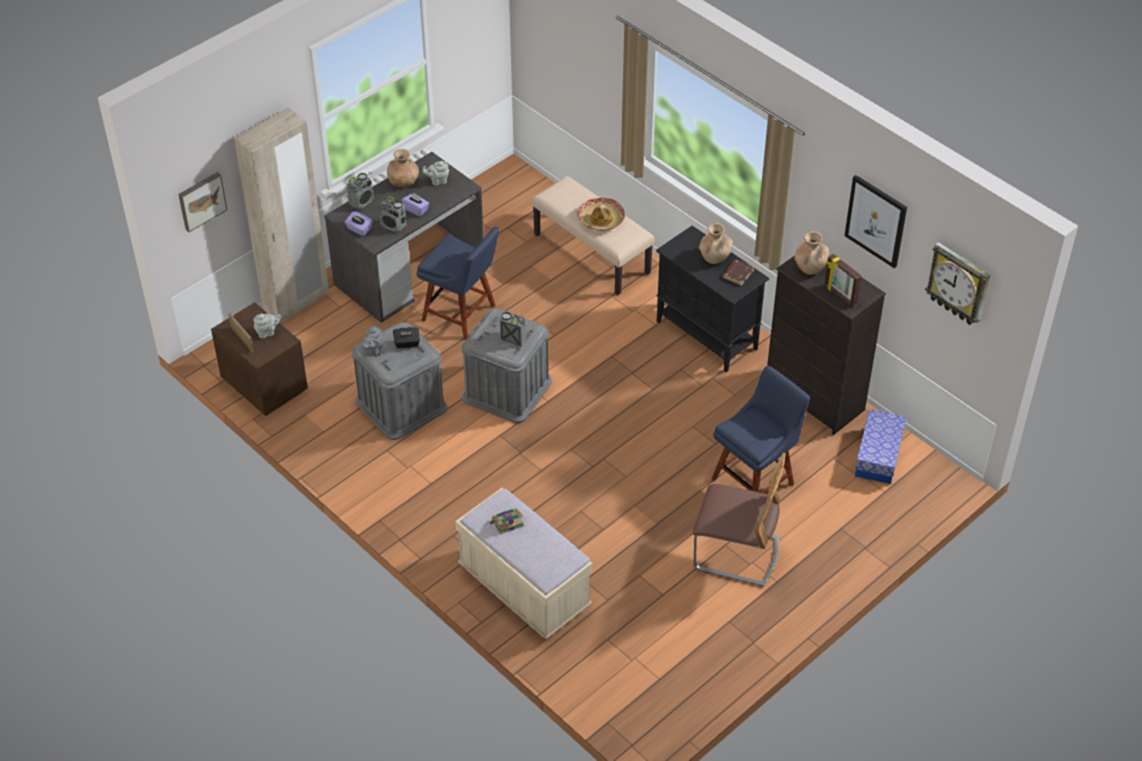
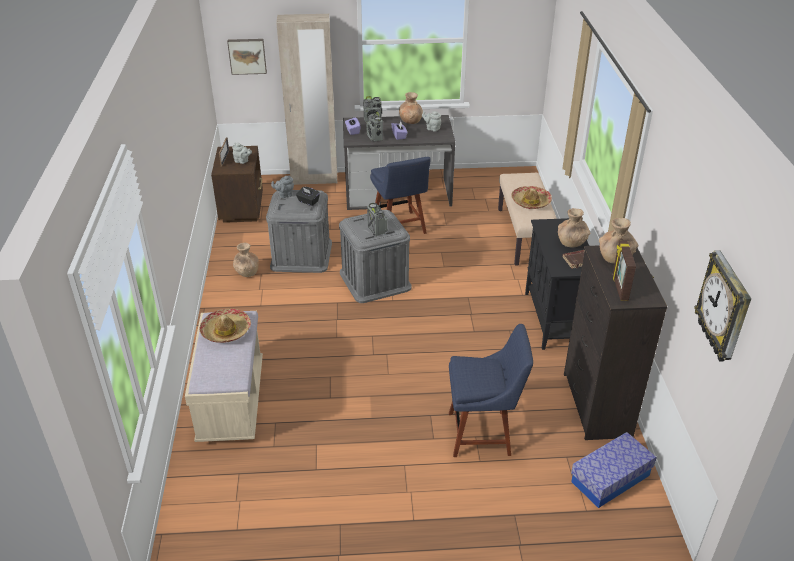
camera: 40 degrees right, 10 degrees down
book [489,508,524,534] -> hat [199,309,251,343]
chair [693,453,785,586] -> none
picture [845,175,907,268] -> none
none -> brown vase [233,243,259,277]

